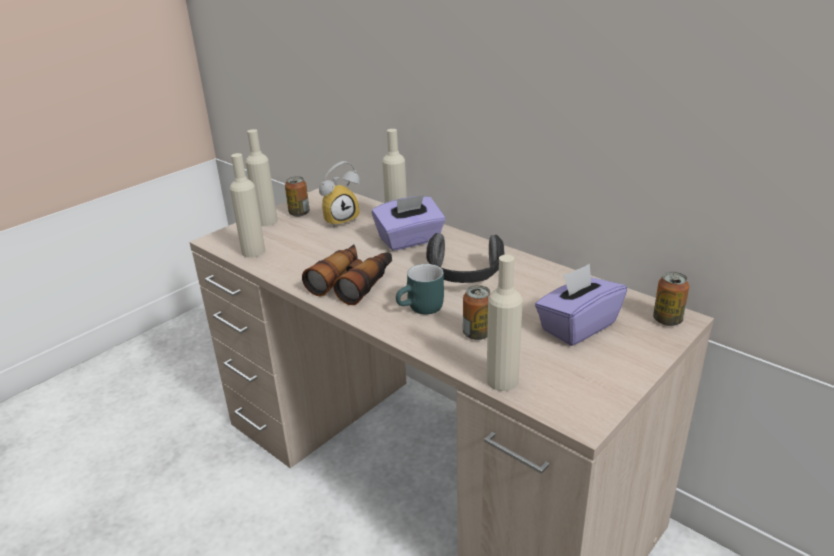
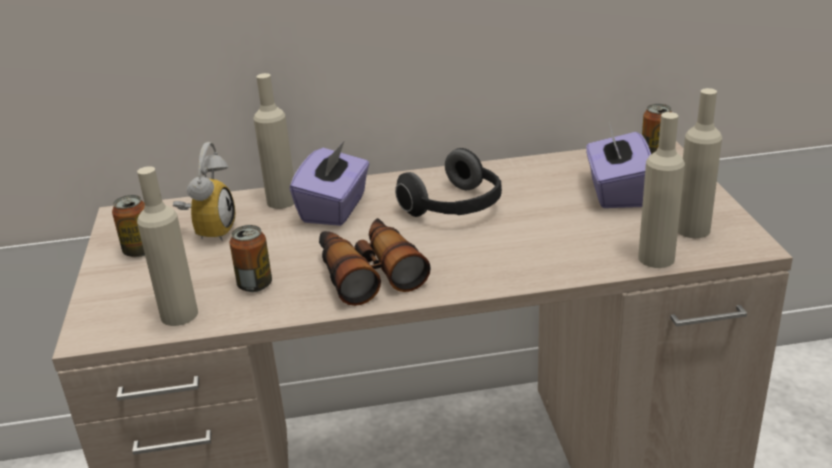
camera: 50 degrees left, 0 degrees up
beige bottle [246,129,278,226] -> beige bottle moved to [678,88,722,238]
turquoise mug [396,264,444,315] -> none
can [463,285,491,340] -> can moved to [230,225,272,292]

